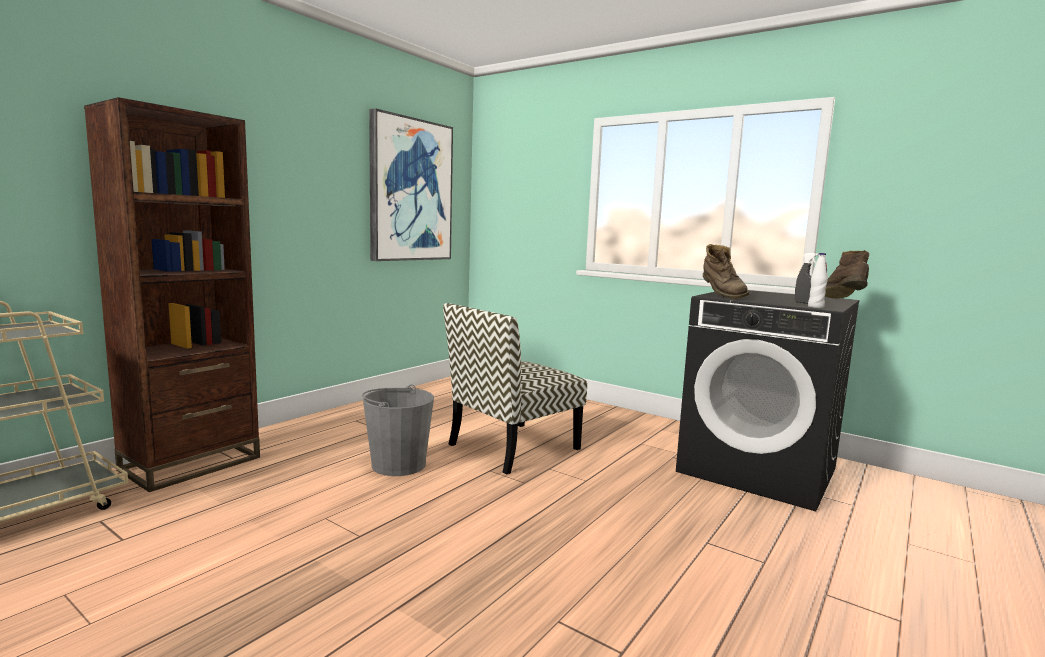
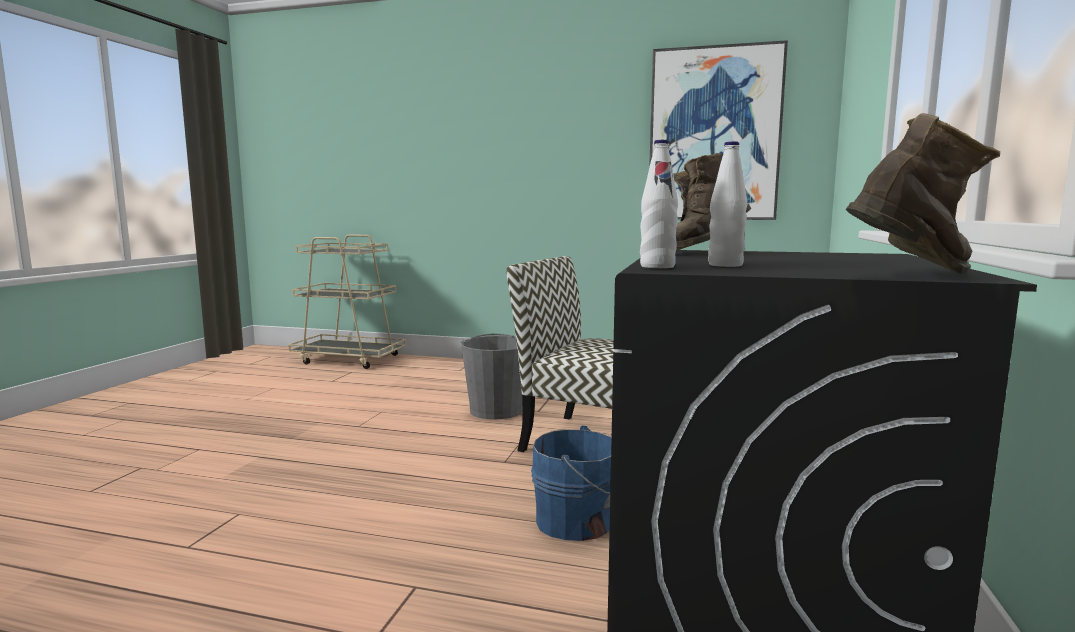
camera: 70 degrees right, 0 degrees up
brown bookcase [84,97,260,492] -> none
grey spray bottle [795,253,819,304] -> white bottle [708,141,747,267]
none -> blue bucket [531,425,612,541]

